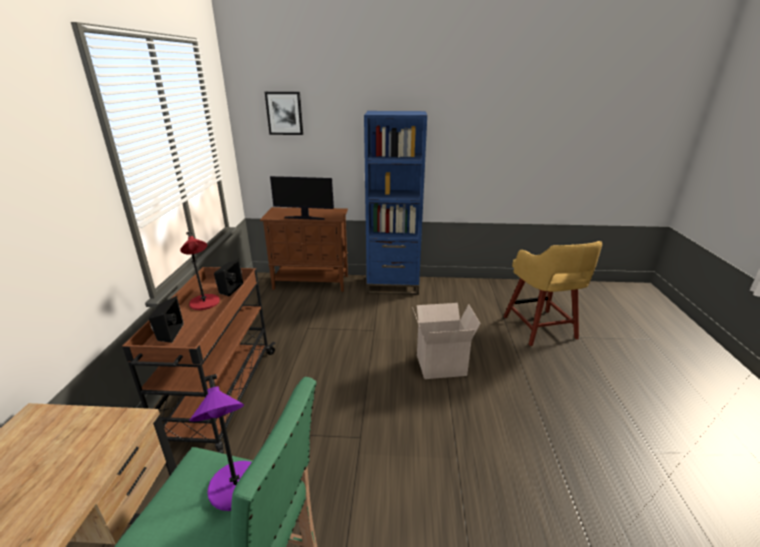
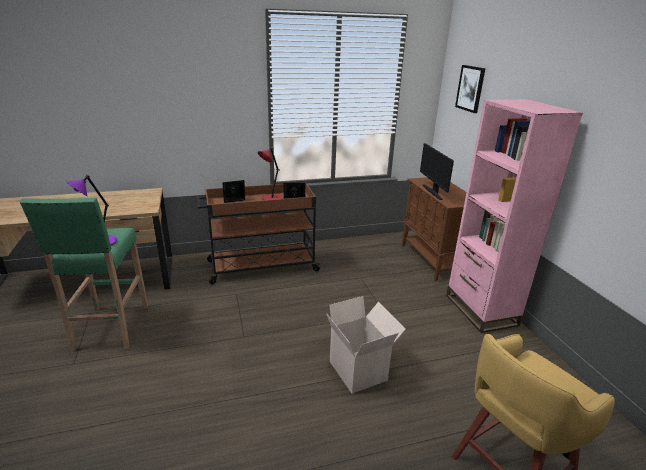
camera: 70 degrees right, 0 degrees up
blue bookcase [364,111,427,295] -> pink bookcase [446,99,583,333]

